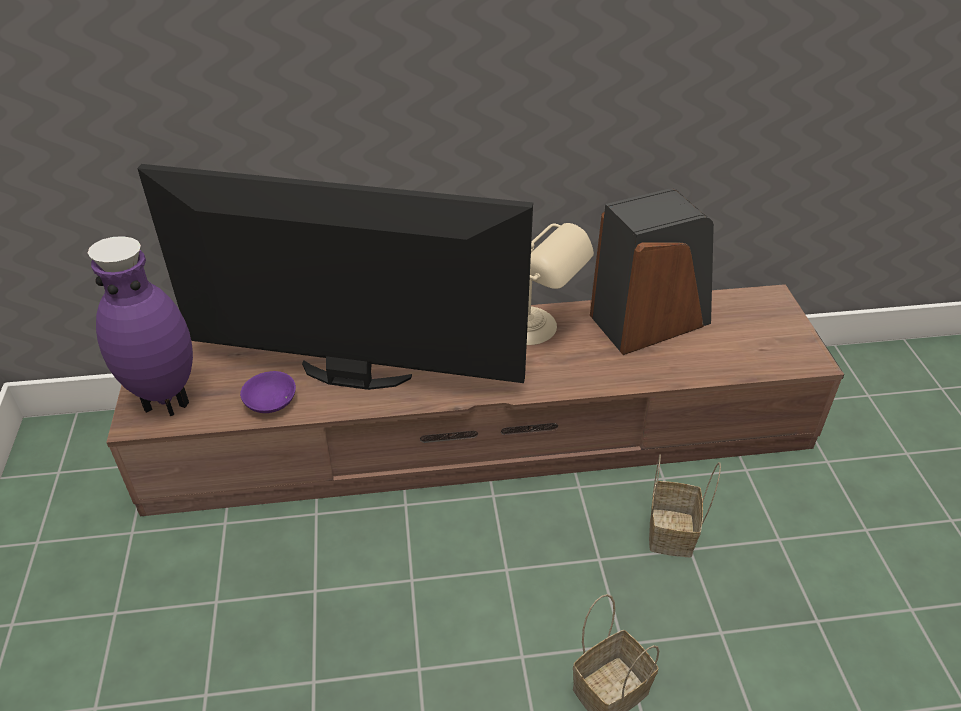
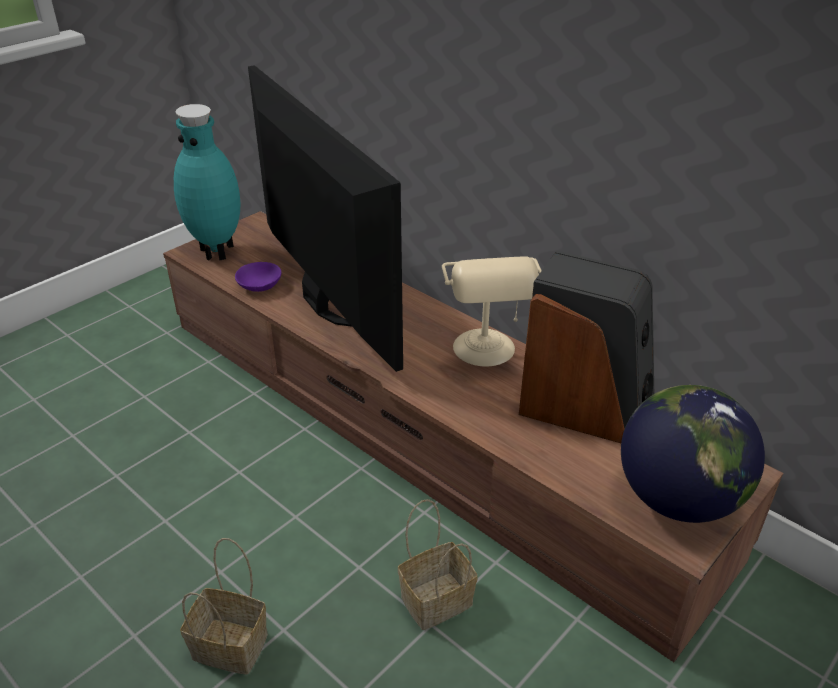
camera: 50 degrees right, 5 degrees down
purple vase [88,236,193,416] -> turquoise vase [174,104,240,261]
none -> globe [621,385,765,523]

